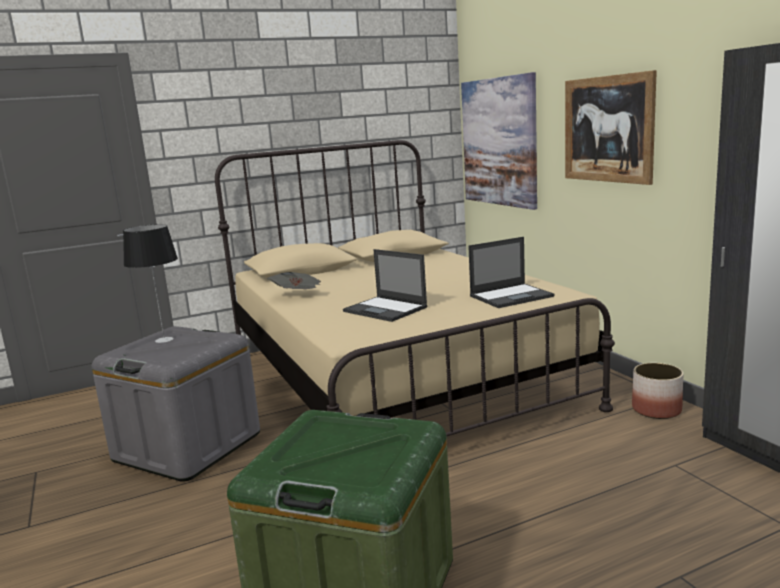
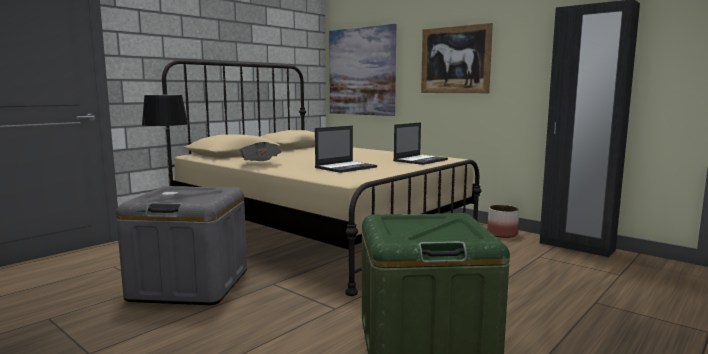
camera: 25 degrees left, 5 degrees down
laptop [343,249,428,322] -> laptop turned 60 degrees counterclockwise [315,126,377,173]

